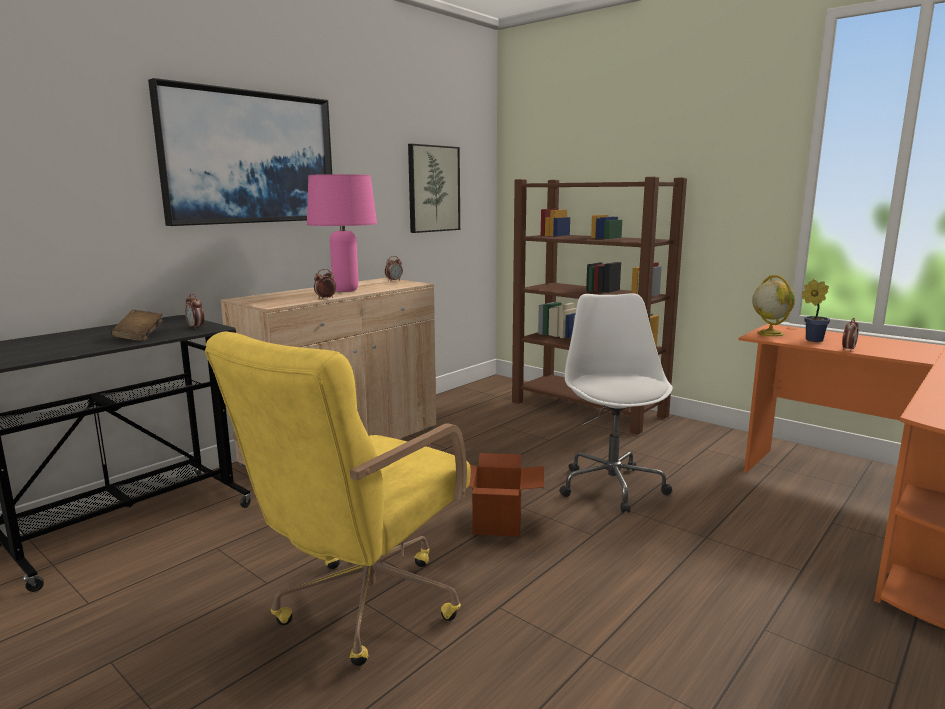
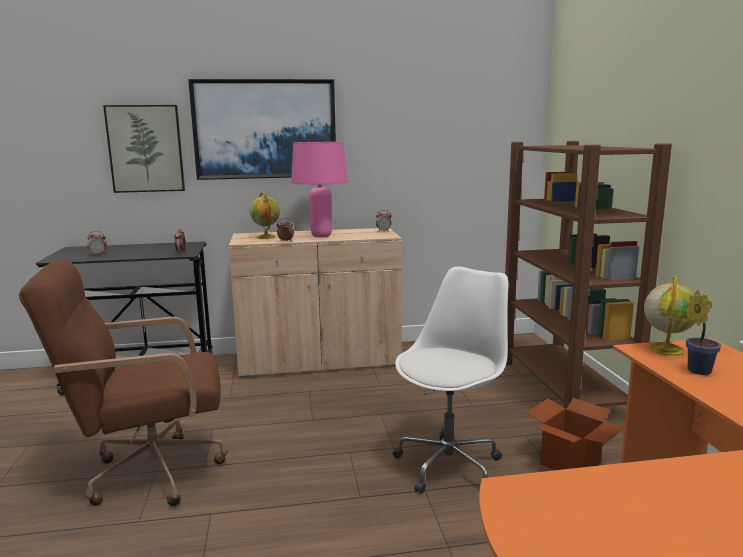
camera: 40 degrees right, 0 degrees up
brown book [111,310,163,341] -> none
yellow office chair [205,331,471,666] -> brown office chair [19,259,228,506]
picture [408,144,460,233] -> picture moved to [103,105,185,193]
cardboard box [468,453,544,537] -> cardboard box moved to [526,398,625,470]
alarm clock [842,318,859,352] -> alarm clock moved to [87,231,107,255]
none -> globe [250,192,280,239]

